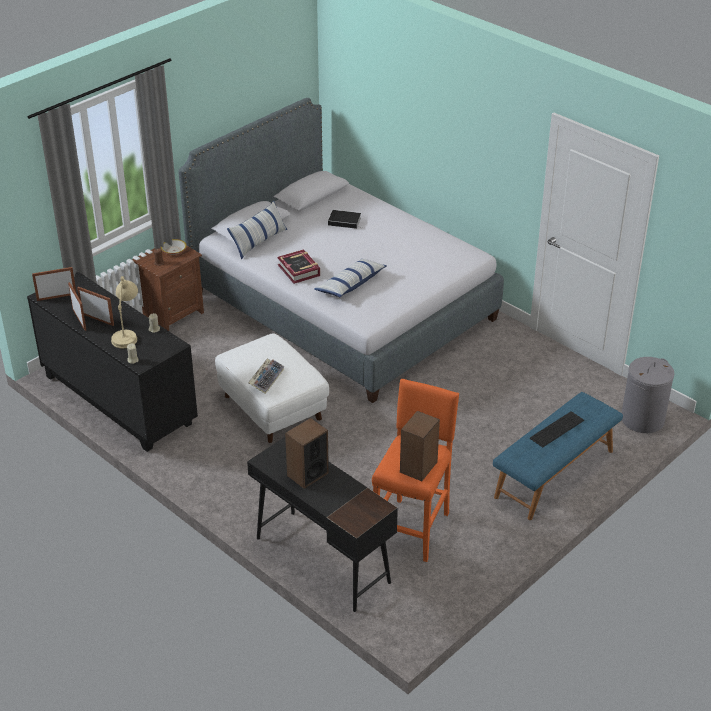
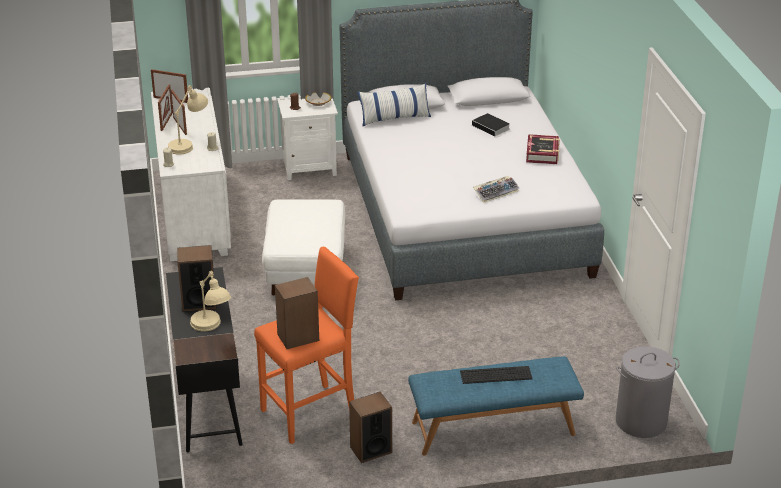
camera: 35 degrees right, 5 degrees down
black dresser [27,272,198,452] -> white dresser [151,87,231,262]
brown nightstand [132,246,204,331] -> white nightstand [277,96,338,180]
keyboard [248,359,285,394] -> keyboard moved to [473,176,519,203]
book [277,249,320,284] -> book moved to [526,134,560,164]
pillow [314,259,387,297] -> none
none -> beige table lamp [190,271,231,332]
none -> speaker [349,392,392,463]

